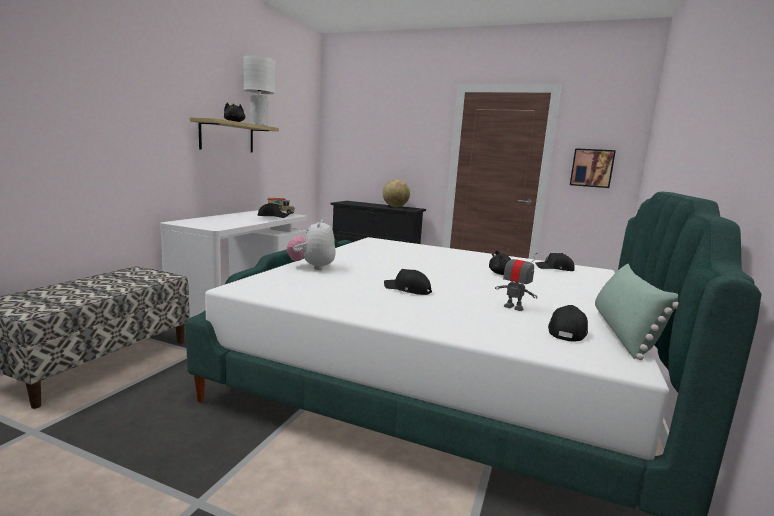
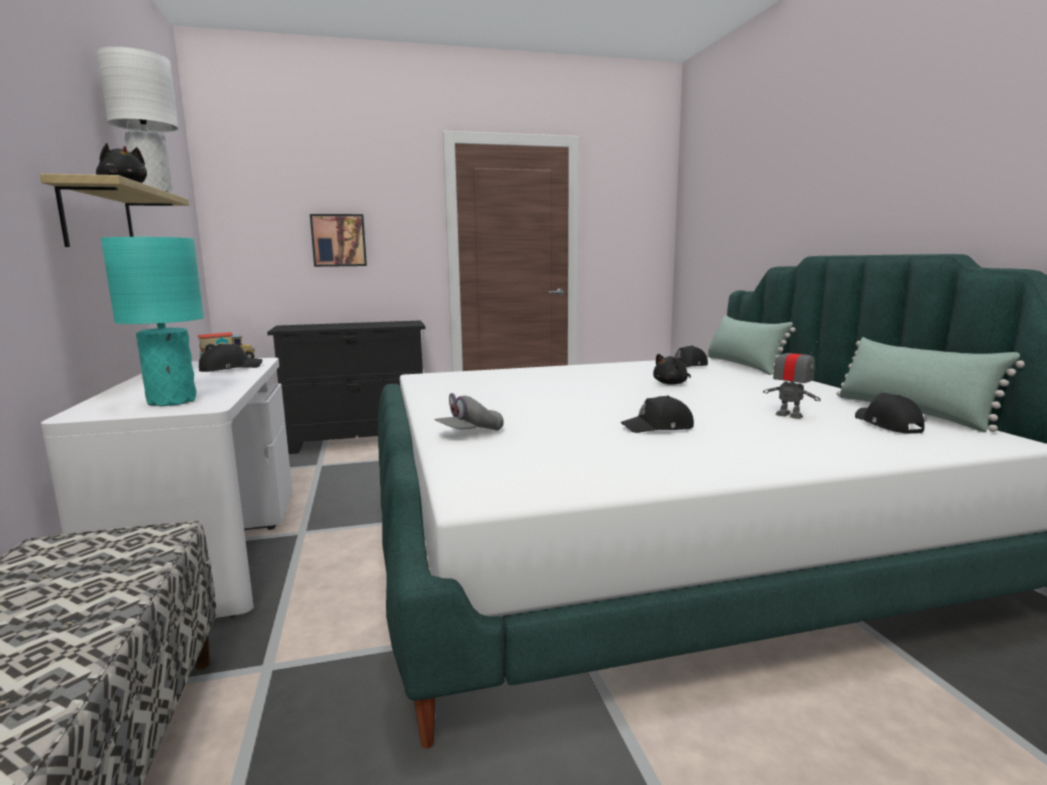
camera: 35 degrees left, 0 degrees up
plush toy [287,220,336,270] -> grey cap [435,393,504,431]
globe [383,179,410,207] -> none
toy robot [495,249,537,311] -> toy robot turned 45 degrees clockwise [763,340,821,419]
picture [570,148,616,188] -> picture moved to [310,214,367,267]
none -> turquoise table lamp [101,237,204,406]
none -> green pillow [708,315,796,375]

